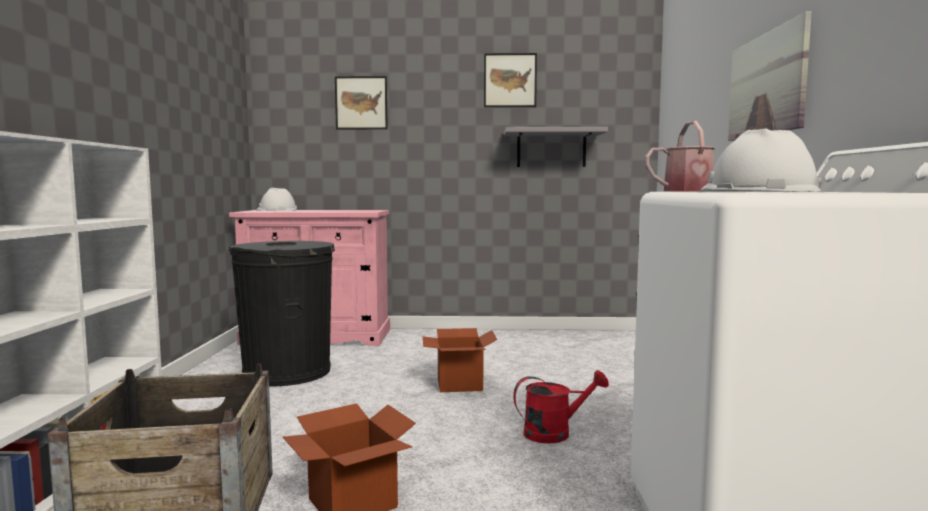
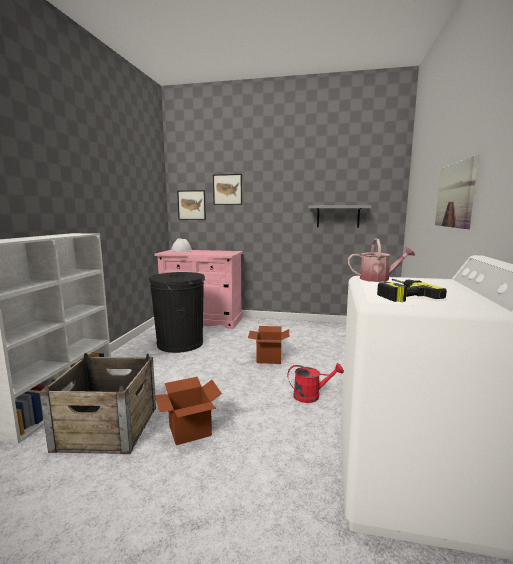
camera: 10 degrees right, 5 degrees up
picture [484,53,537,107] -> picture moved to [177,190,206,220]
white hard hat [700,129,821,192] -> power drill [377,278,447,302]

